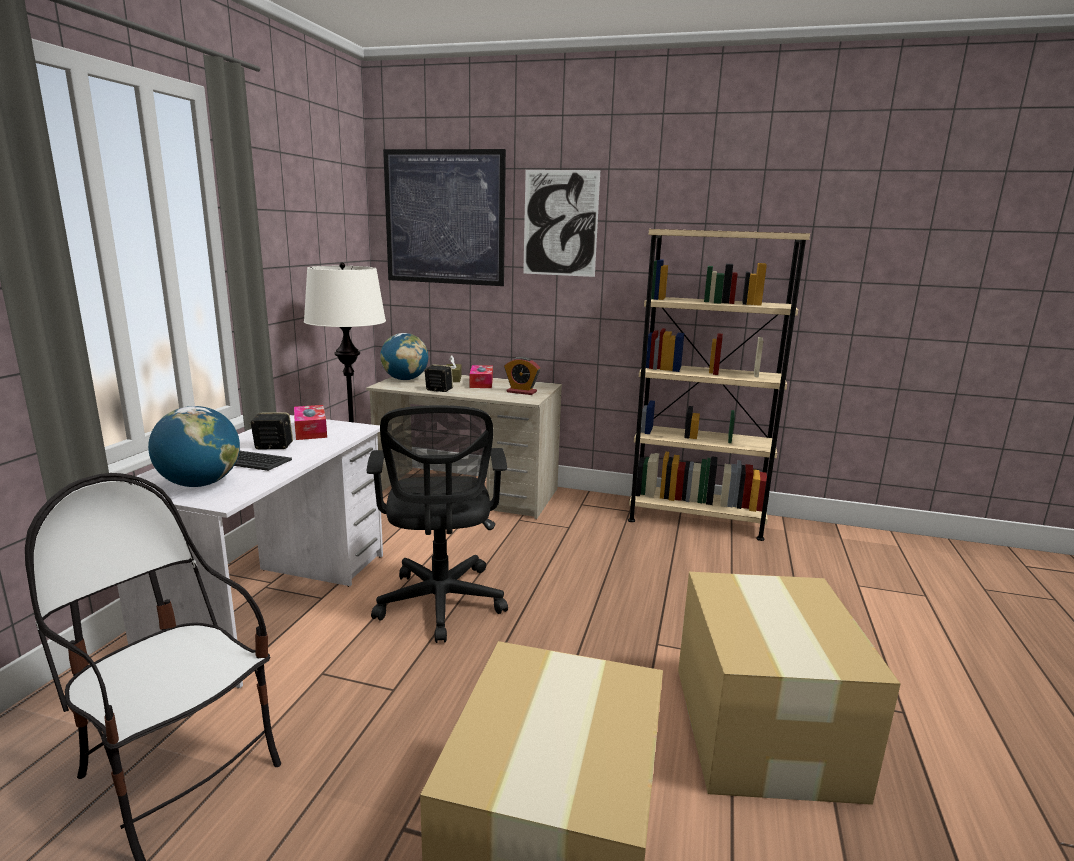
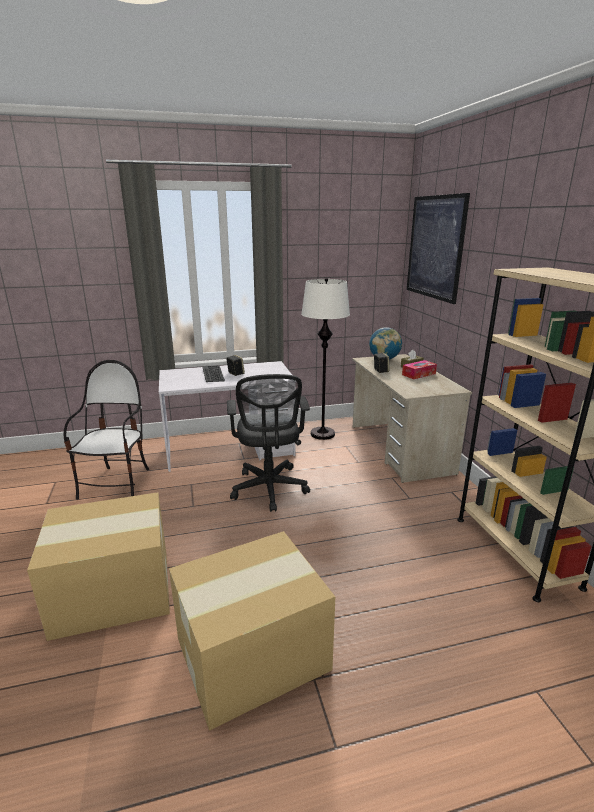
camera: 60 degrees right, 5 degrees up
globe [148,406,240,487] -> none
tissue box [294,405,327,440] -> none
black office chair [367,405,508,643] -> black office chair turned 60 degrees counterclockwise [227,374,310,512]
alarm clock [504,357,540,395] -> none
picture [523,170,600,277] -> none

